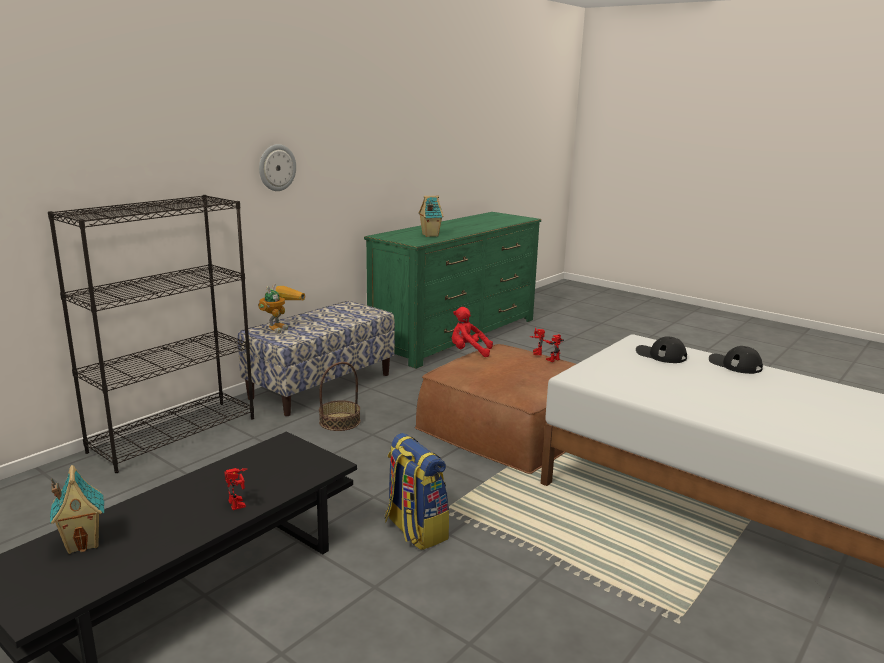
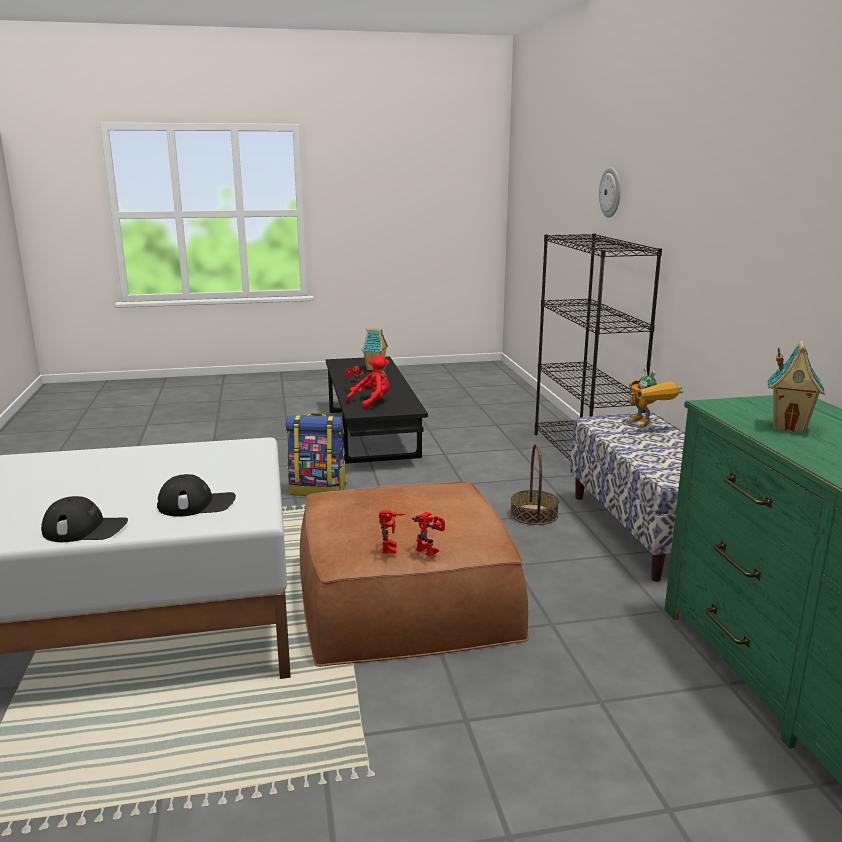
camera: 130 degrees right, 0 degrees up
wall clock [259,144,296,191] -> wall clock moved to [599,167,620,218]
red plush toy [452,307,493,357] -> red plush toy moved to [346,355,390,410]

